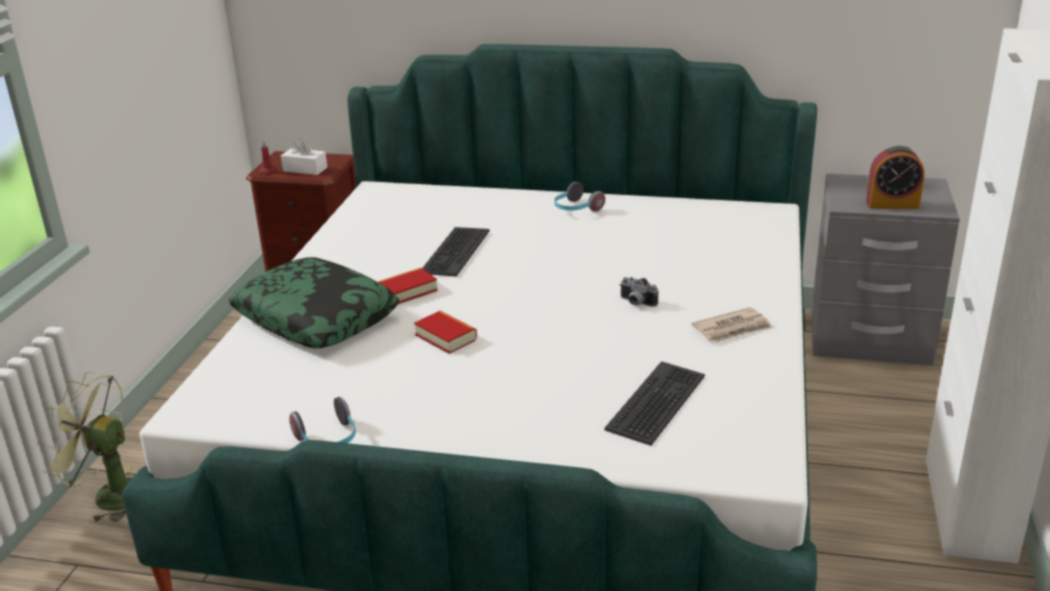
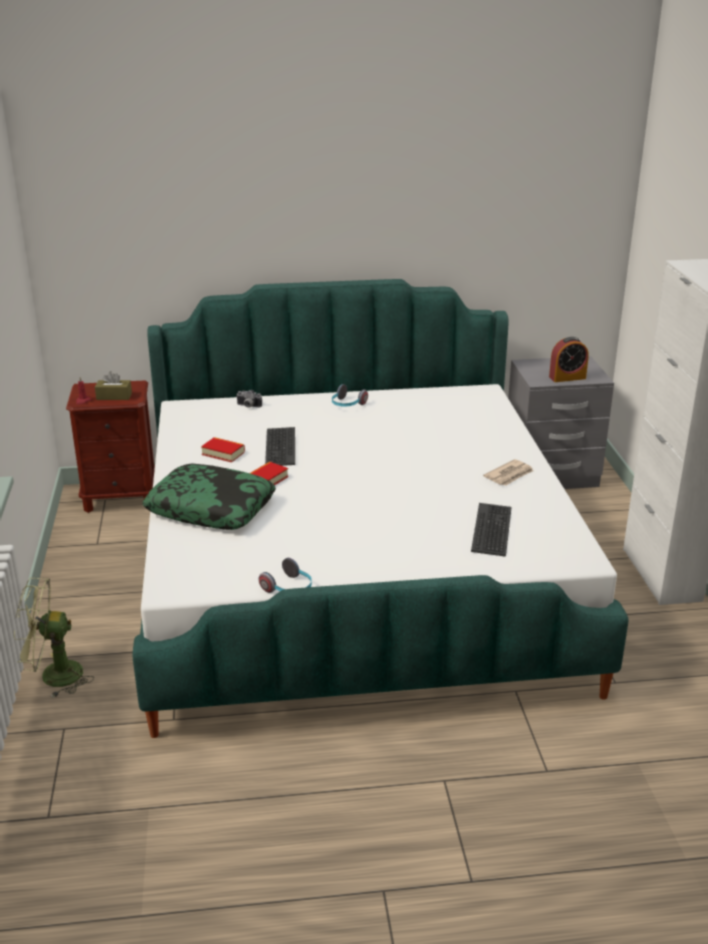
camera: 20 degrees left, 0 degrees up
white tissue box [281,138,327,175] -> brown tissue box [95,371,132,400]
book [414,311,477,354] -> book moved to [201,437,245,462]
camera [620,277,658,307] -> camera moved to [236,390,262,408]

